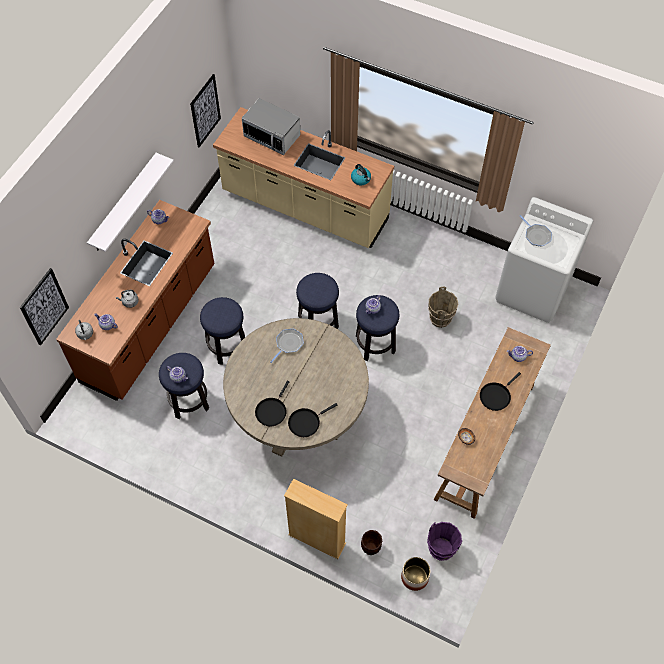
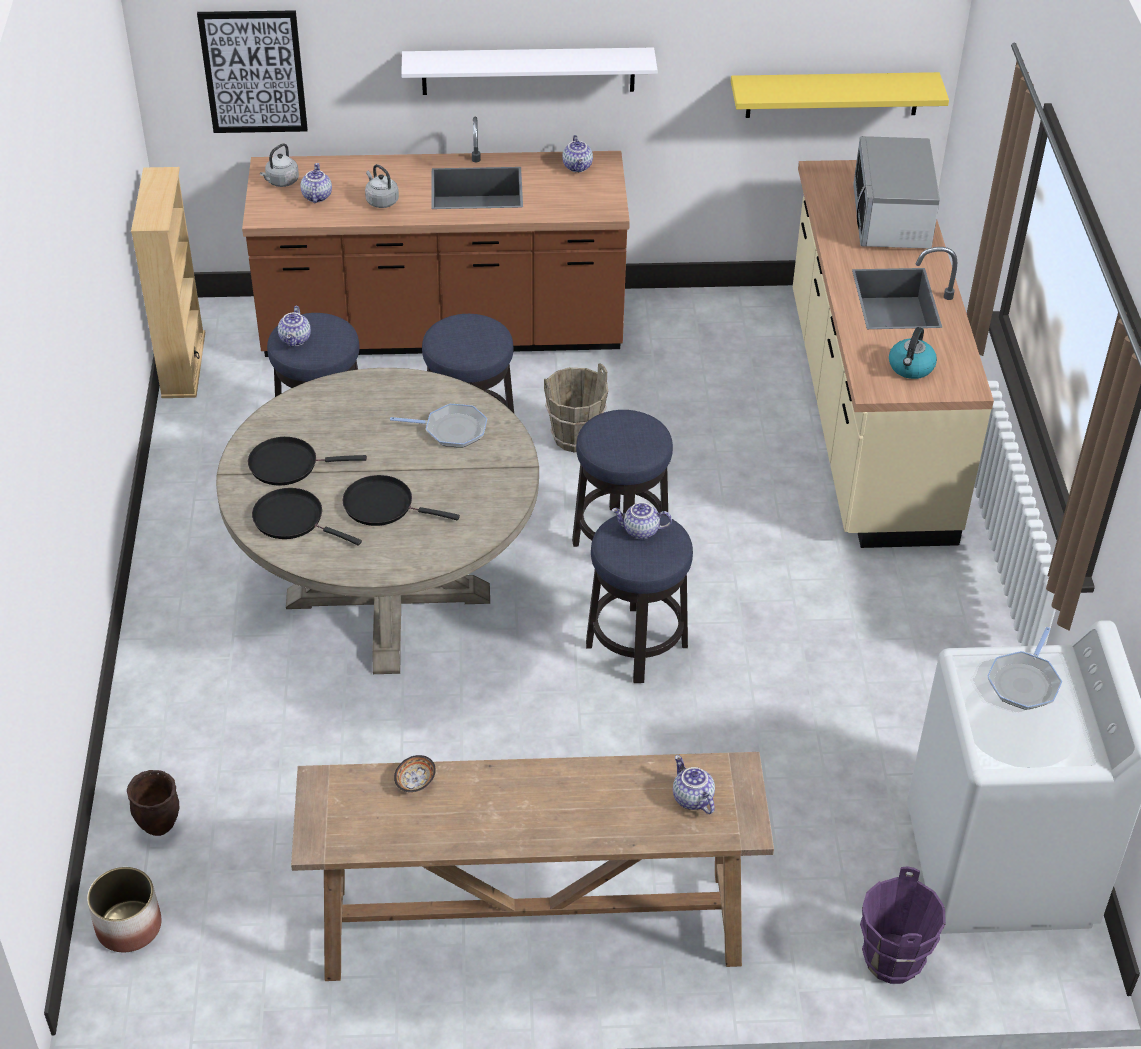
camera: 60 degrees right, 15 degrees down
picture [190,74,221,147] -> yellow shelf [731,72,949,118]
beige bookcase [284,479,348,559] -> beige bookcase moved to [131,167,205,398]
purple bucket [427,522,463,561] -> purple bucket moved to [860,866,946,984]
brown bucket [428,287,458,328] -> brown bucket moved to [544,363,608,452]
black frying pan [480,372,521,411] -> black frying pan moved to [343,475,460,526]

